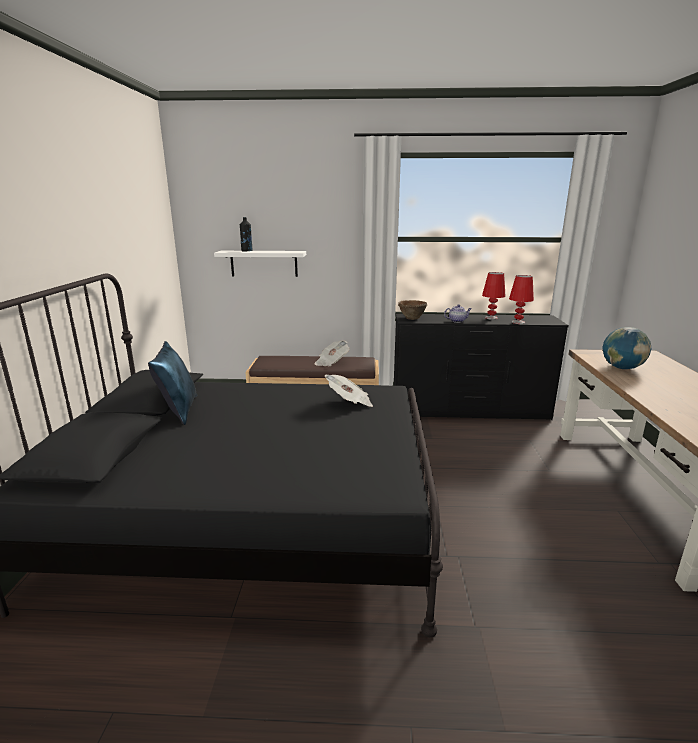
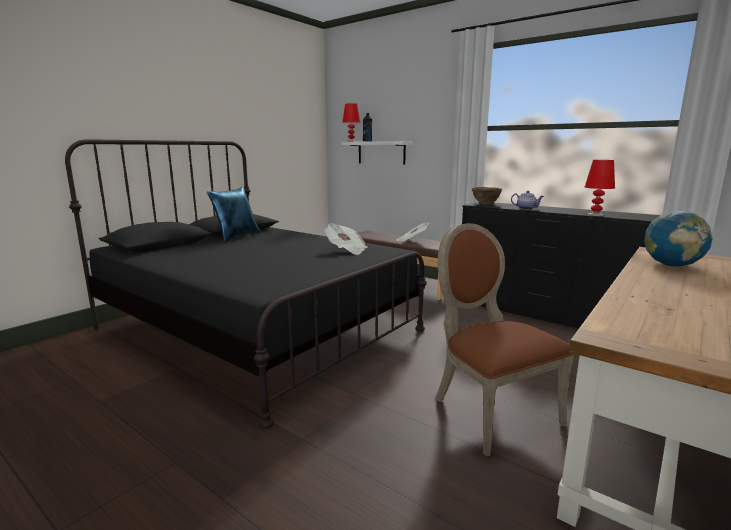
camera: 35 degrees right, 5 degrees down
red table lamp [482,272,506,320] -> red table lamp moved to [342,103,360,142]
none -> brown chair [434,223,574,457]

